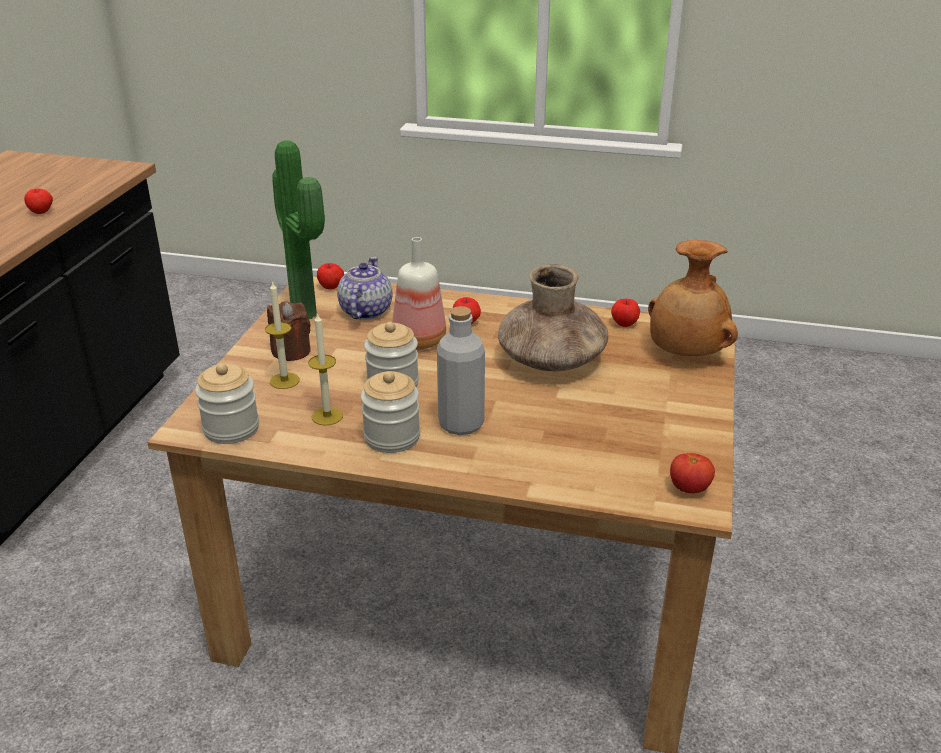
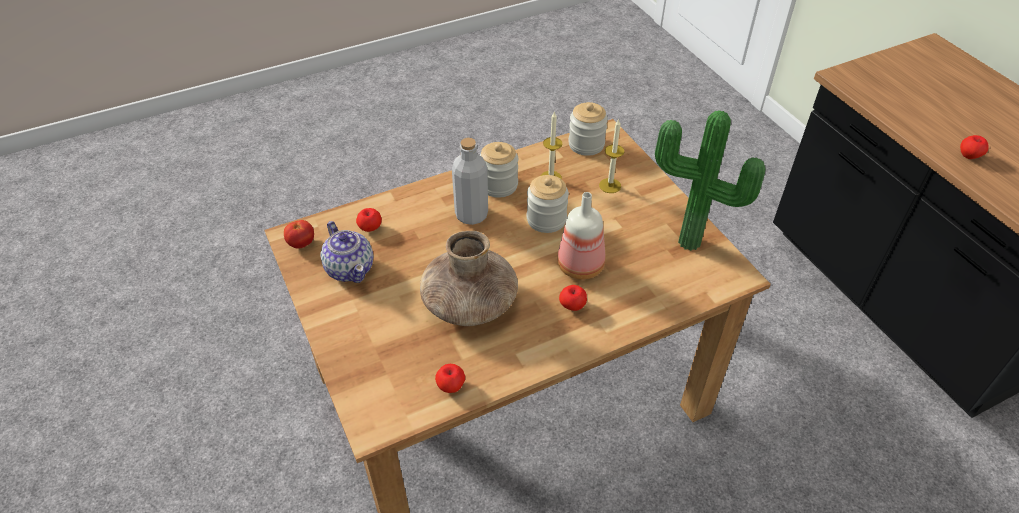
camera: 140 degrees right, 15 degrees up
brown candle [267,301,311,361] -> none
apple [317,263,344,289] -> apple moved to [356,208,382,232]
teapot [337,257,393,320] -> teapot moved to [320,221,373,283]
brown vase [648,240,738,356] -> none

